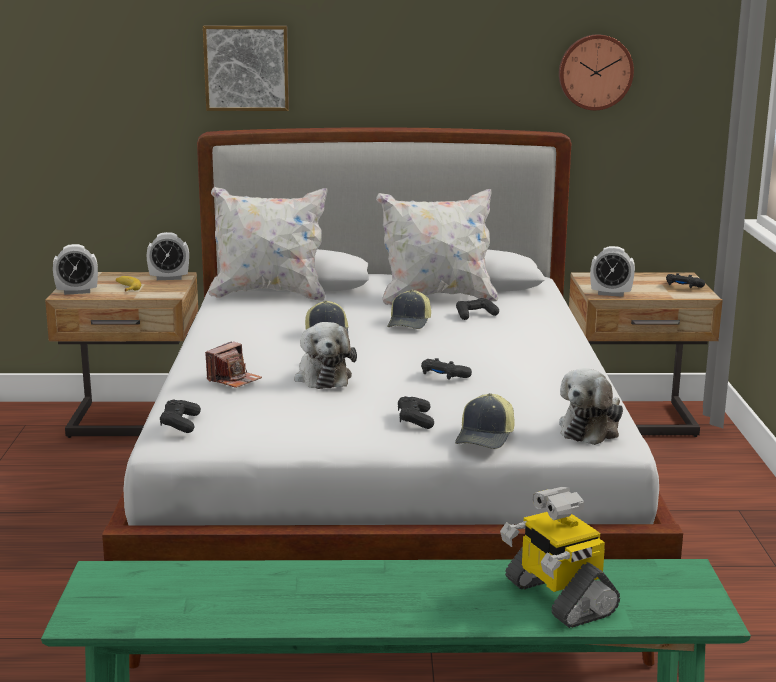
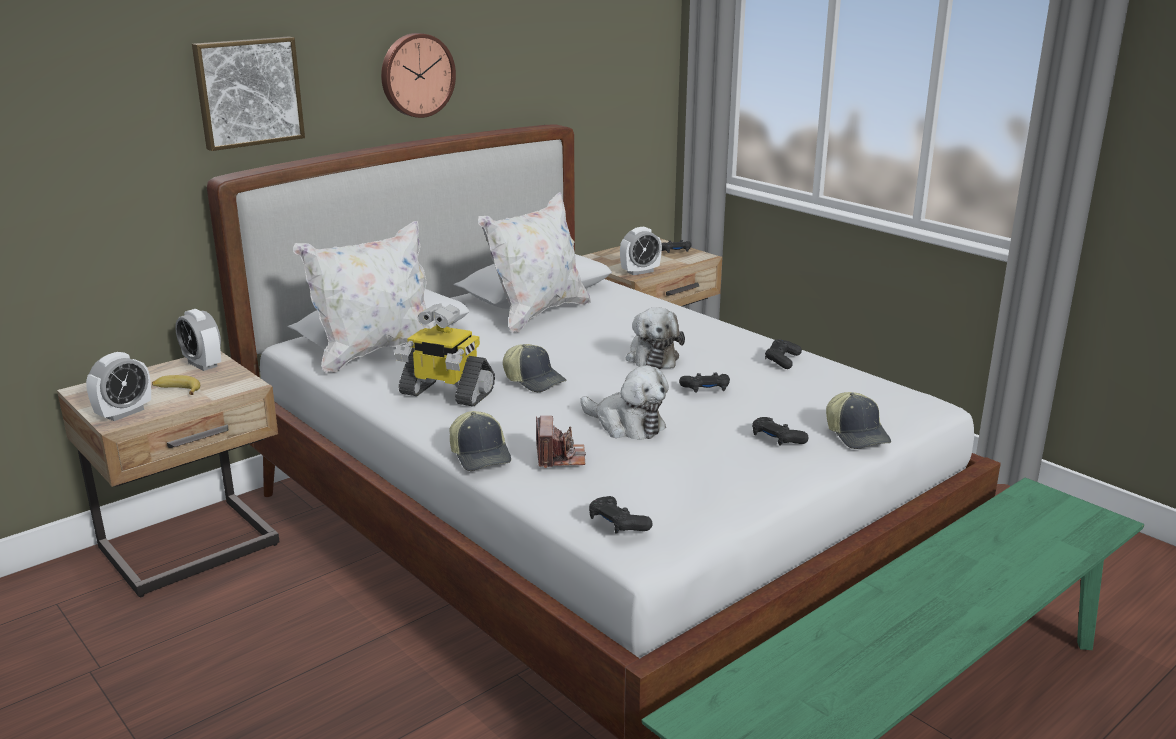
camera: 40 degrees left, 5 degrees up
alarm clock [147,232,189,280] -> alarm clock turned 90 degrees clockwise [175,309,221,371]
cap [387,290,431,329] -> cap moved to [449,411,511,471]
black game controller [456,298,499,320] -> black game controller moved to [765,339,802,369]
toy robot [500,487,620,628] -> toy robot moved to [395,303,495,407]
wall clock [559,34,634,110] -> wall clock moved to [381,33,456,118]
plush toy [559,368,623,445] -> plush toy moved to [626,307,685,369]

